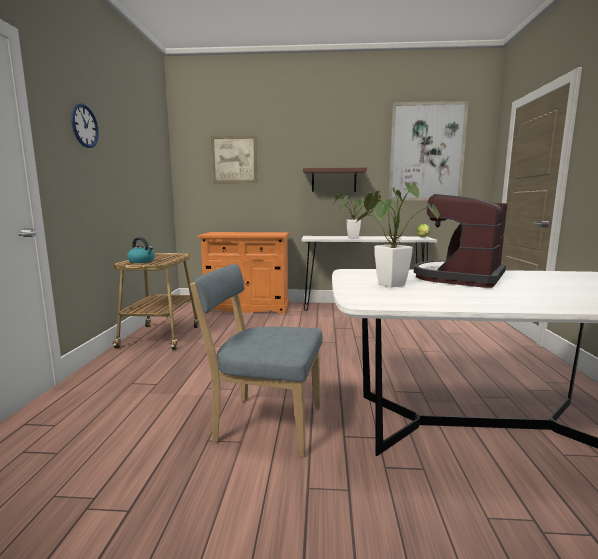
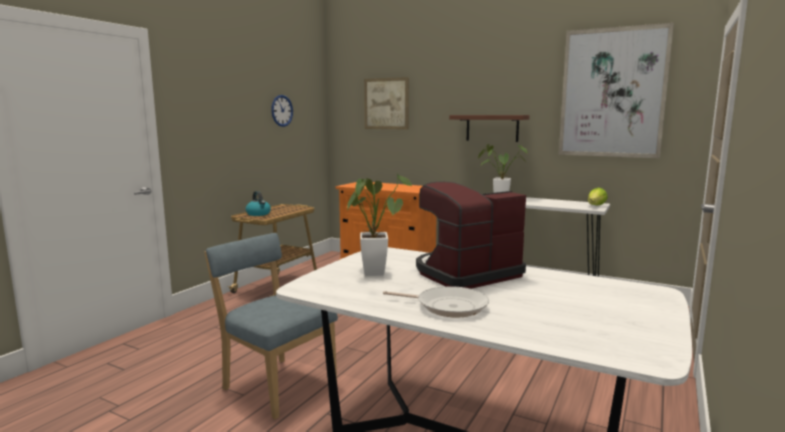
camera: 25 degrees right, 0 degrees up
wall clock [71,103,99,148] -> wall clock moved to [271,95,293,127]
none -> frying pan [383,286,489,318]

